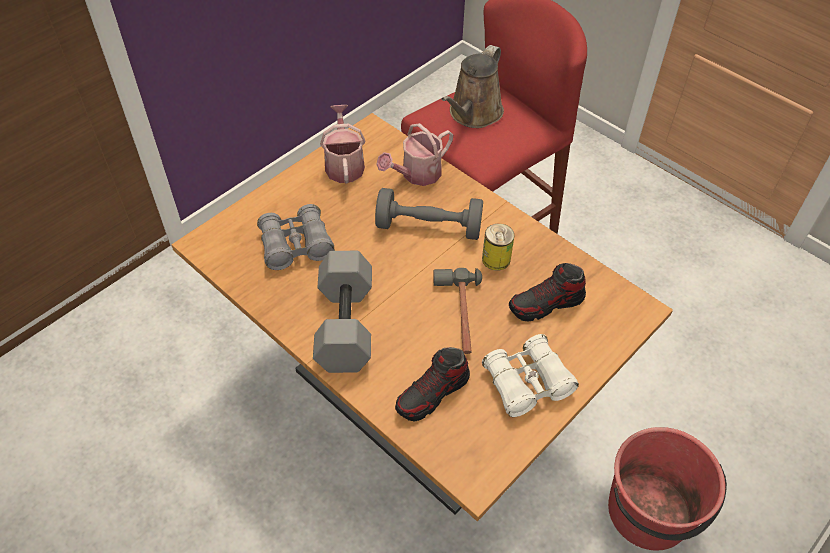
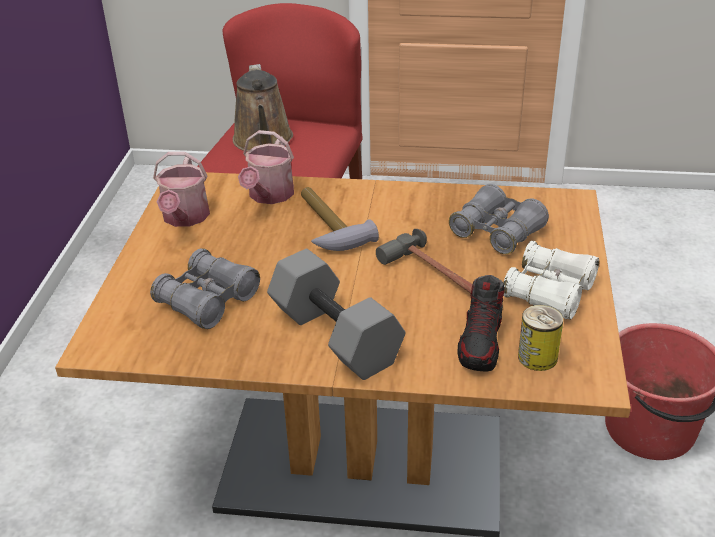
camera: 35 degrees left, 15 degrees down
watering can [320,105,365,184] -> watering can turned 135 degrees counterclockwise [153,152,210,227]
grey dumbbell [375,188,483,240] -> hammer [301,187,379,251]
can [482,224,514,271] -> can moved to [518,305,563,371]
shoe [509,263,586,321] -> grey binoculars [449,184,549,254]

